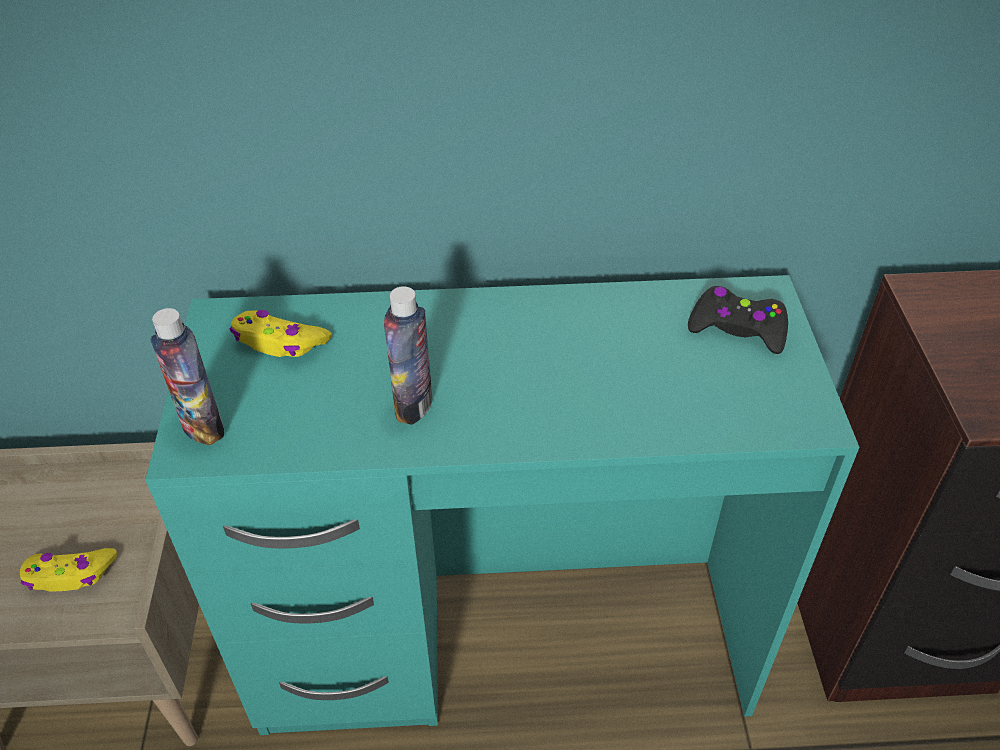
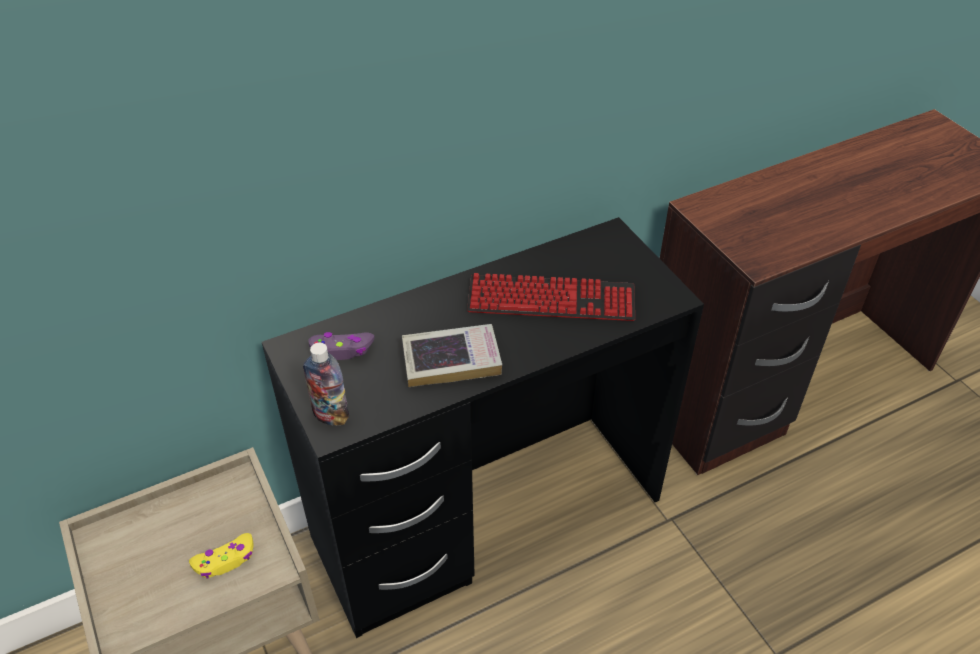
camera: 25 degrees left, 0 degrees up
turquoise desk [145,275,859,735] -> black desk [262,217,704,638]
yellow game controller [229,310,331,357] -> purple game controller [309,332,374,360]
bottle [384,286,432,425] -> book [402,324,502,387]
black game controller [688,286,788,354] -> none
none -> keyboard [467,273,635,321]

